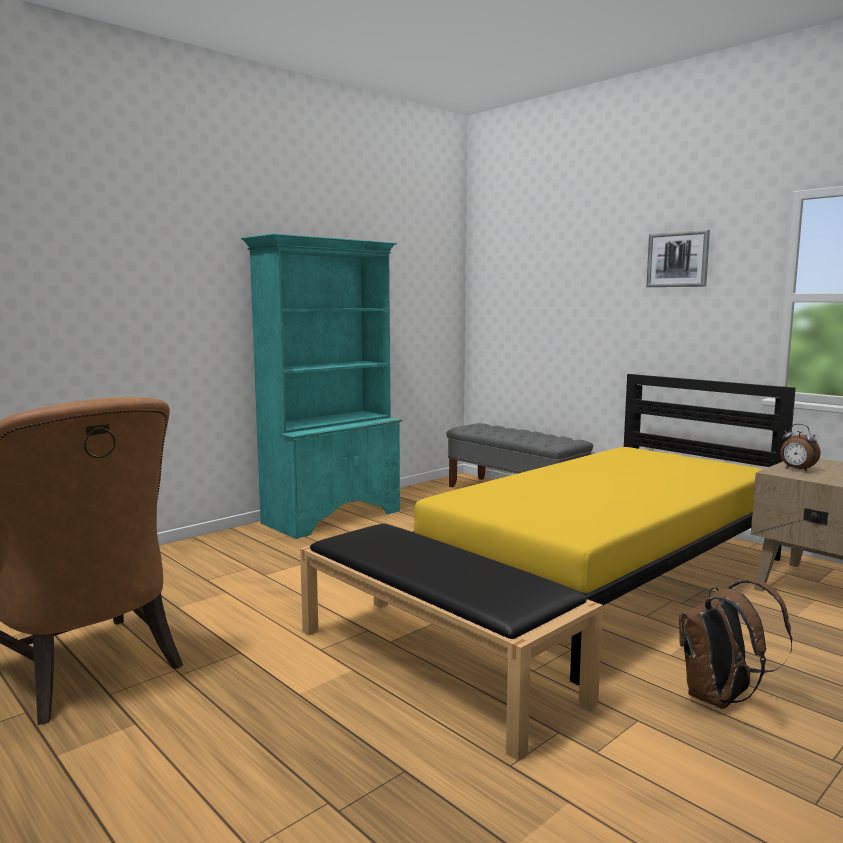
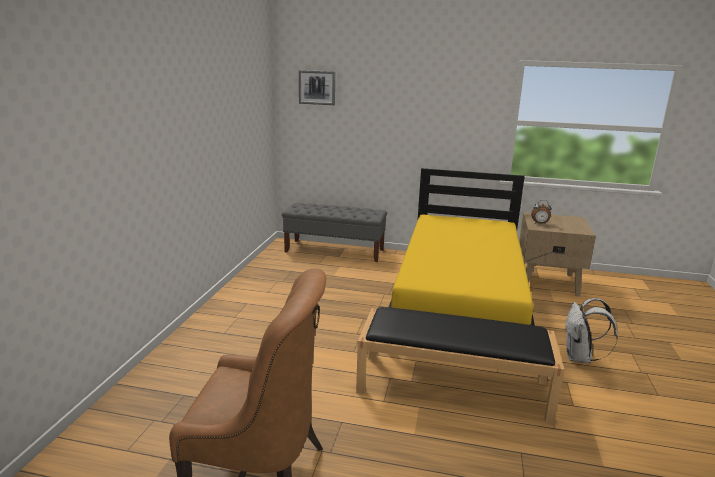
camera: 35 degrees left, 10 degrees up
turquoise bookcase [241,233,402,539] -> none
picture [646,230,710,287] -> picture moved to [299,70,335,105]
brown backpack [679,579,792,709] -> white backpack [565,298,618,364]

